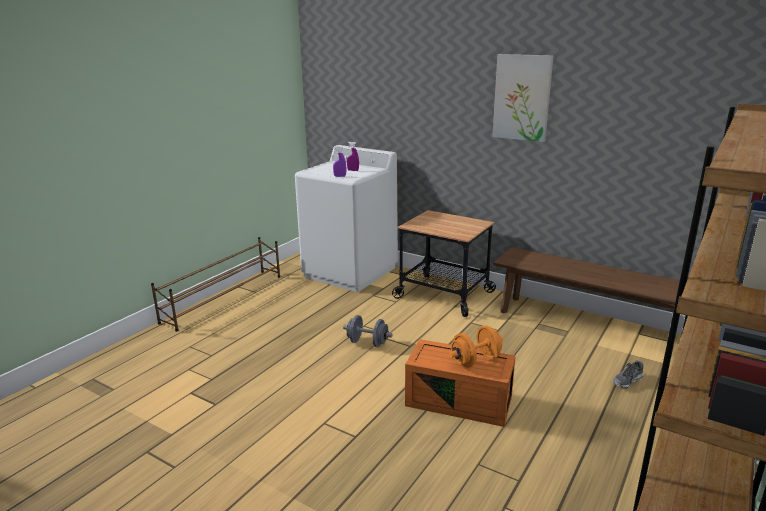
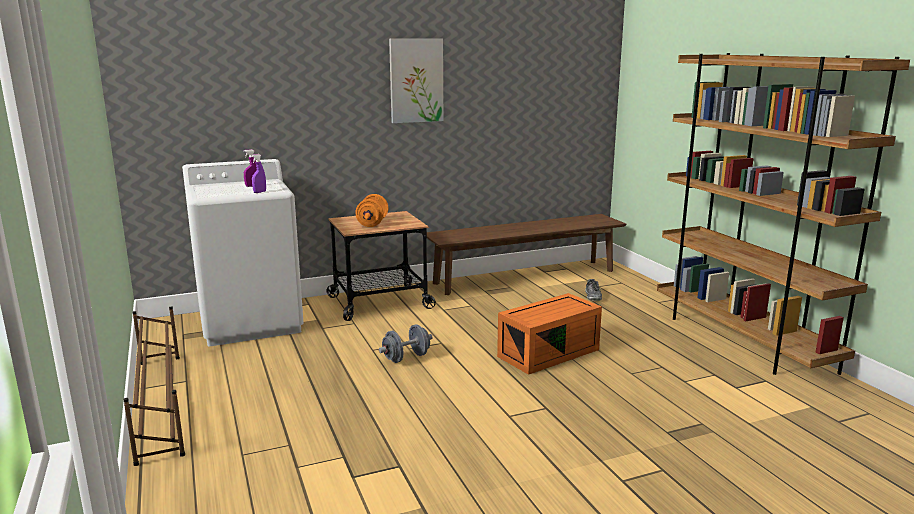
camera: 55 degrees left, 5 degrees down
orange dumbbell [449,326,503,368] -> orange dumbbell moved to [355,194,388,227]

